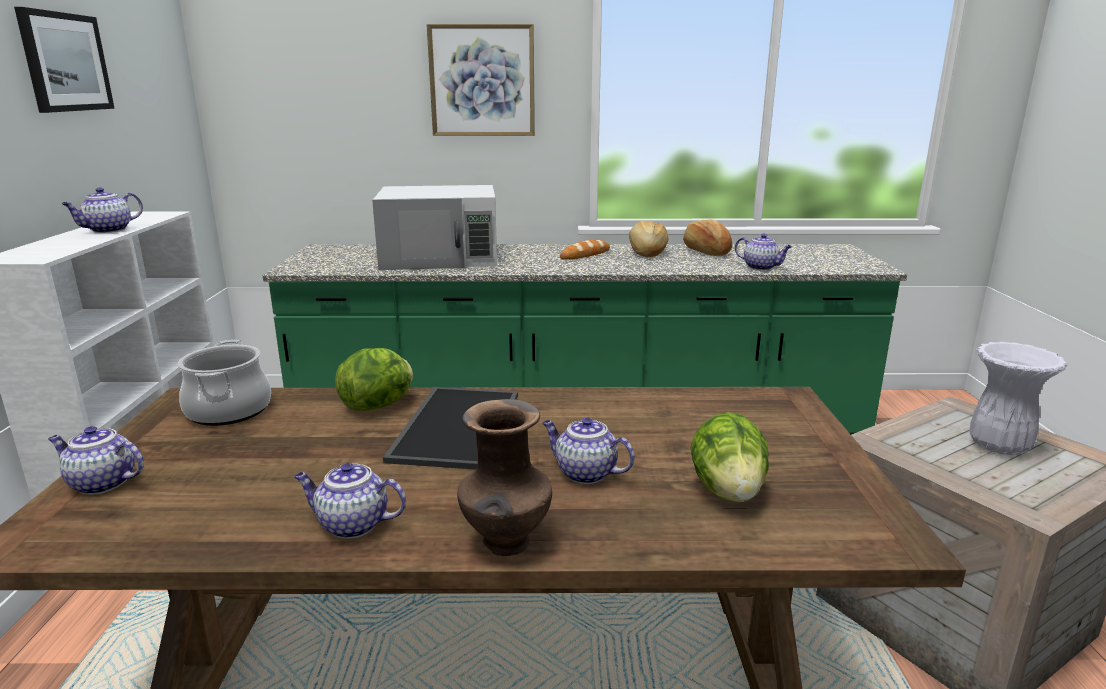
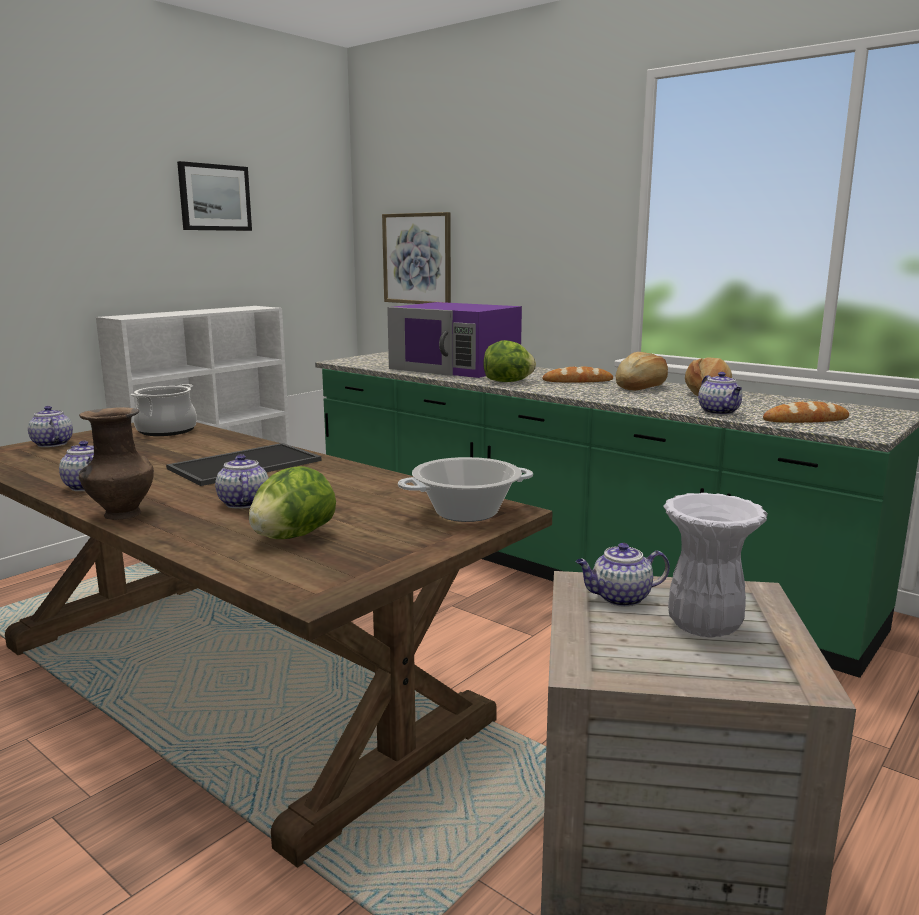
camera: 40 degrees right, 5 degrees down
teapot [62,188,143,233] -> teapot moved to [576,543,670,607]
lettuce [335,348,413,411] -> lettuce moved to [483,340,536,382]
white microwave [372,185,497,270] -> purple microwave [387,302,522,378]
picture [427,24,535,136] -> picture moved to [382,212,451,304]
none -> cooking pot [398,457,533,522]
none -> bread [763,401,849,423]

